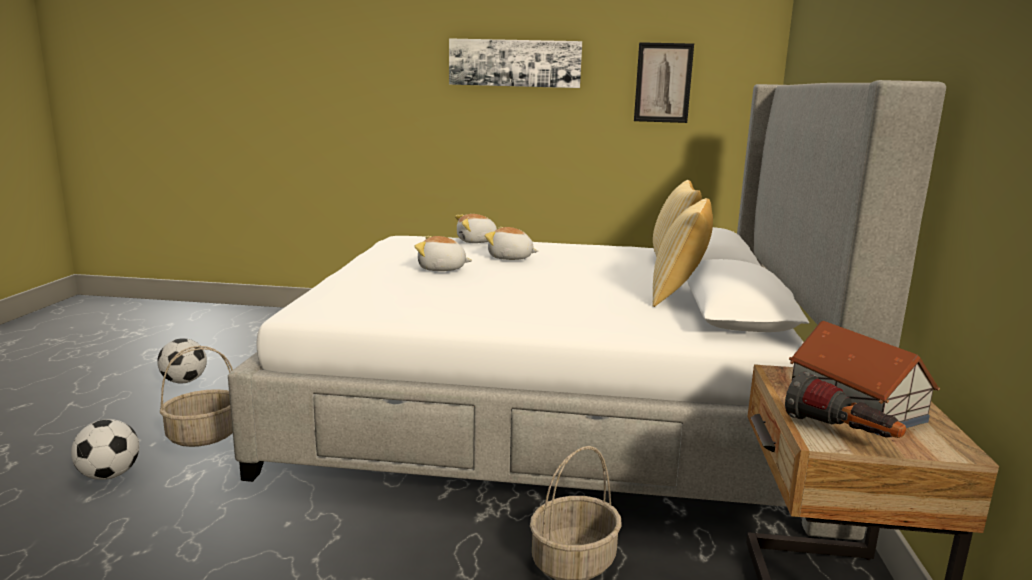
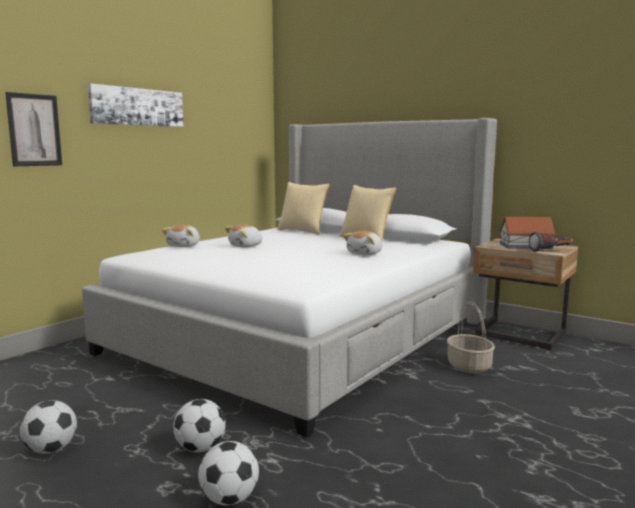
camera: 60 degrees left, 5 degrees down
basket [160,346,233,447] -> football [173,399,226,452]
plush toy [415,236,472,271] -> plush toy moved to [343,231,382,255]
picture [634,42,694,123] -> picture moved to [5,92,62,166]

